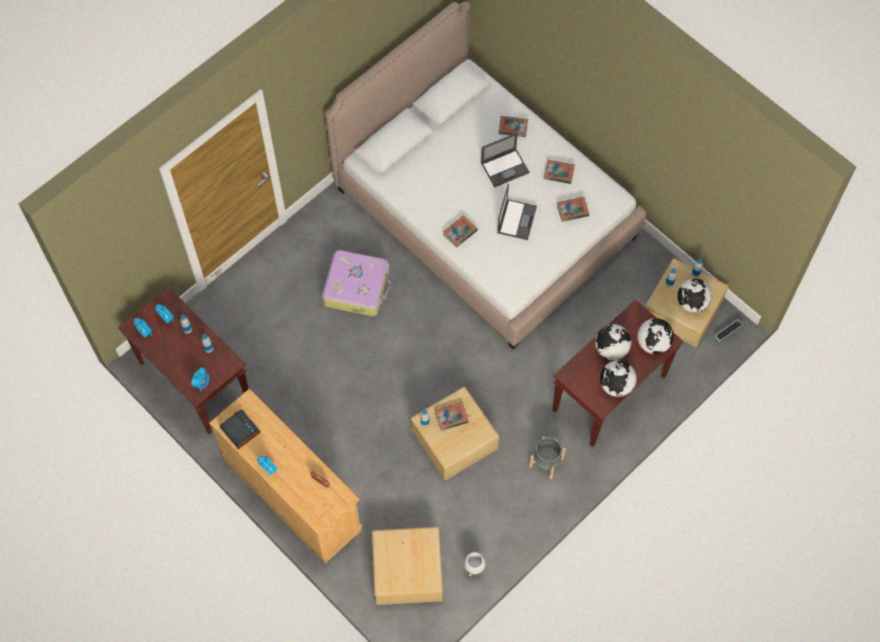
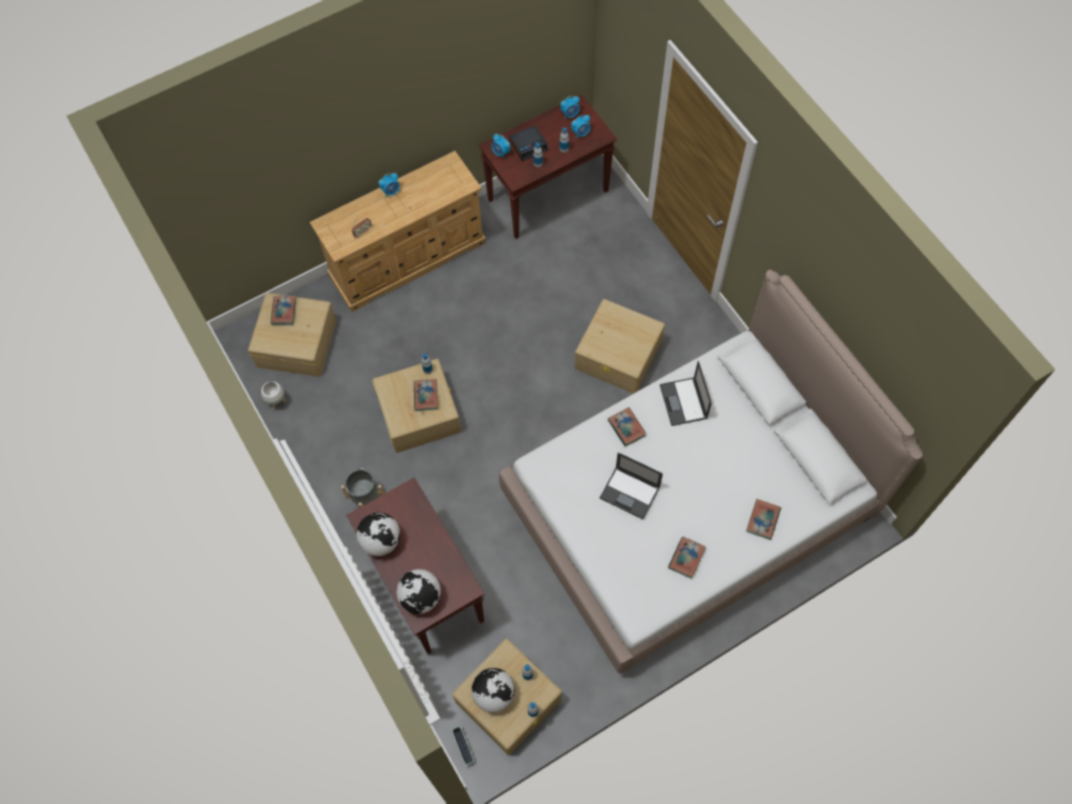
camera: 105 degrees right, 0 degrees up
alarm clock [220,409,261,449] -> alarm clock moved to [509,126,548,161]
suitcase [322,250,391,316] -> beige storage box [575,299,665,394]
laptop [481,133,530,187] -> laptop moved to [660,361,712,426]
book [557,197,589,222] -> book moved to [271,296,296,325]
globe [595,324,631,360] -> none

